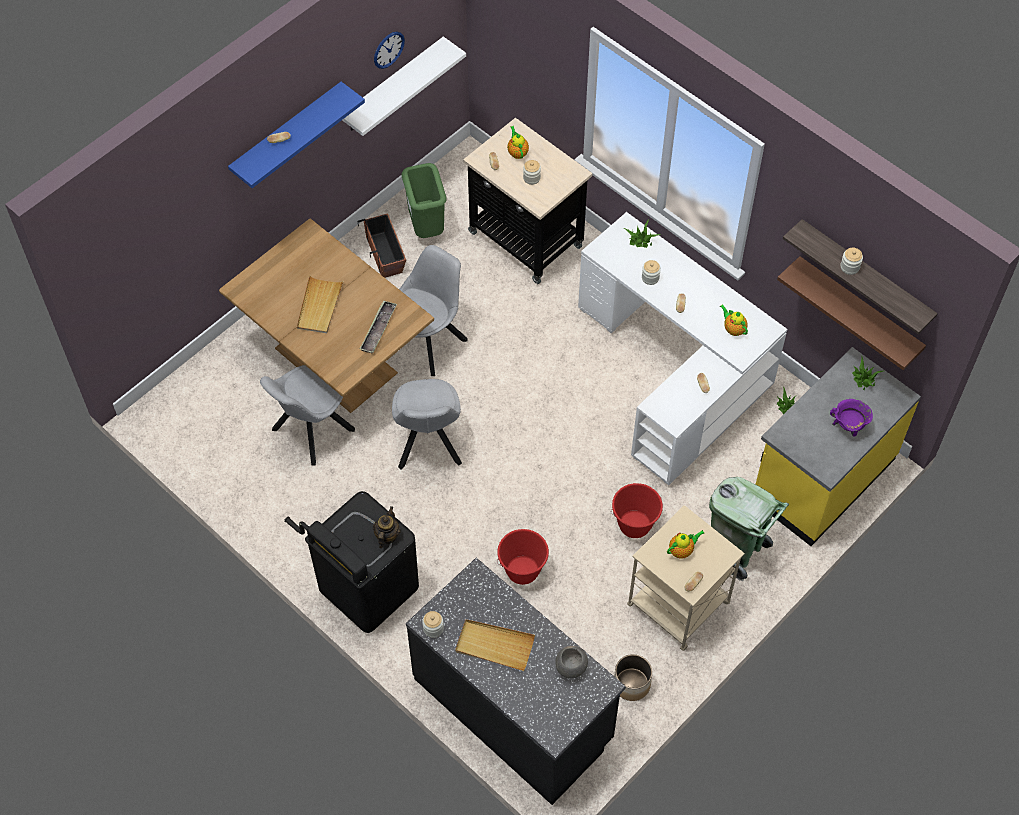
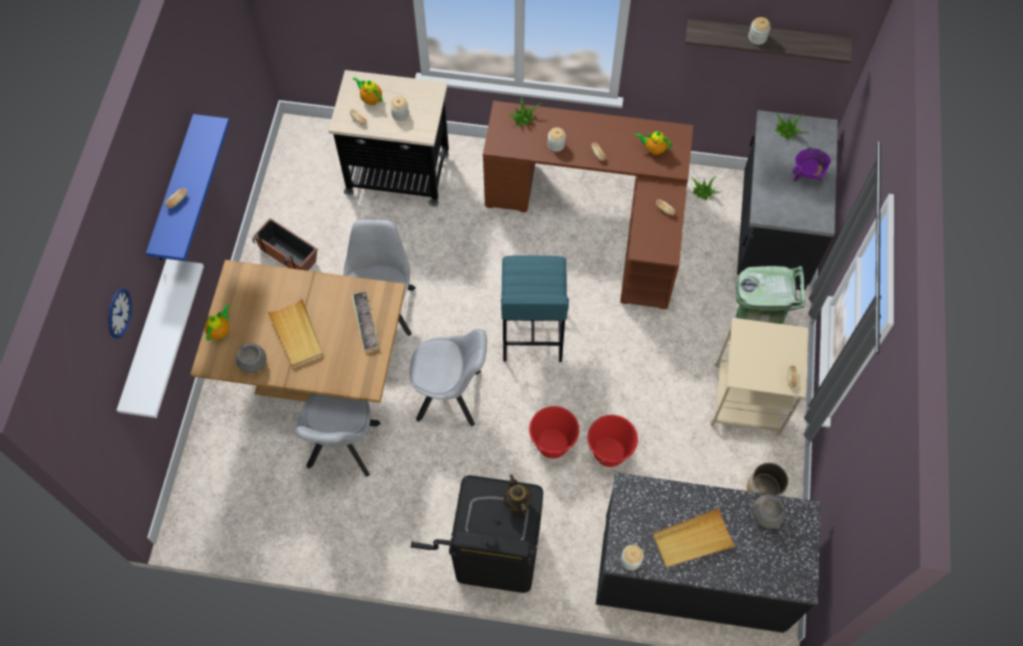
camera: 35 degrees left, 5 degrees up
white shelf [342,36,466,136] -> white shelf moved to [117,259,204,418]
wall clock [374,32,405,69] -> wall clock moved to [108,288,132,338]
grey chair [392,379,462,470] -> grey chair turned 45 degrees counterclockwise [409,329,487,426]
green trash can [402,163,447,238] -> none
white desk [578,212,787,485] -> brown desk [483,101,693,309]
red bucket [611,483,663,538] -> red bucket moved to [529,406,579,458]
teapot [667,530,704,559] -> teapot moved to [205,304,230,341]
yellow counter [755,347,921,546] -> black counter [737,110,838,290]
brown shelf [777,256,926,370] -> none
none -> grey bowl [235,343,267,373]
none -> turquoise stool [501,256,569,362]

